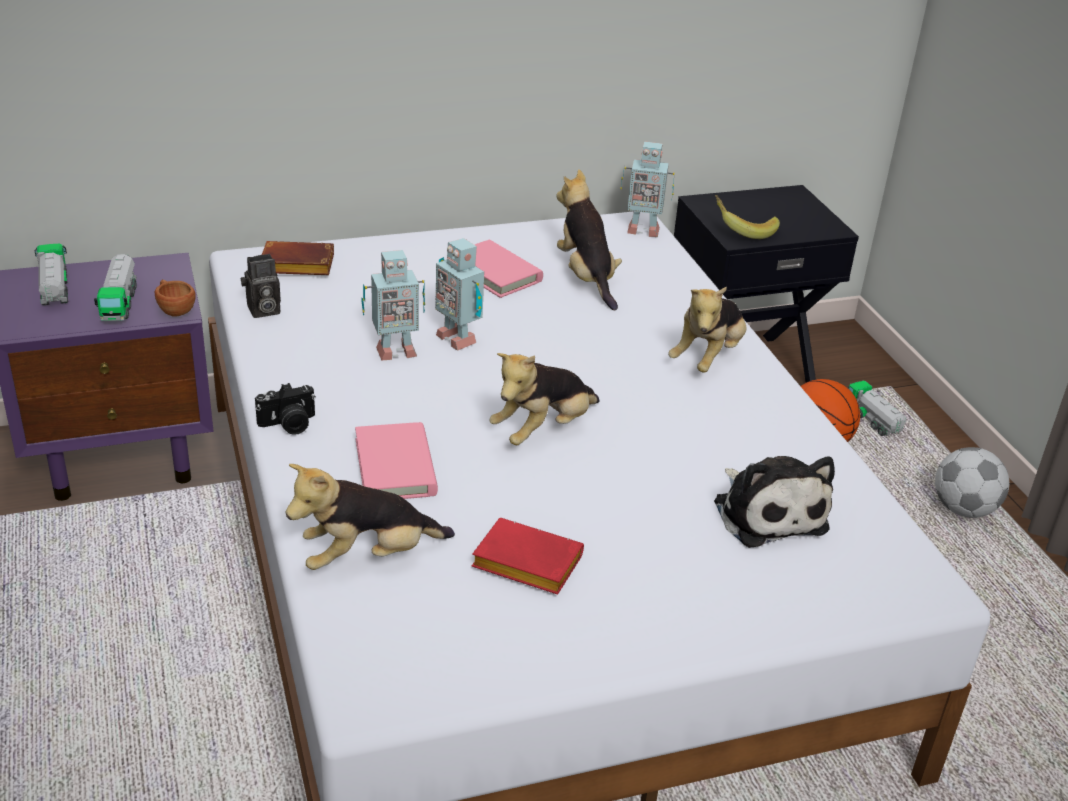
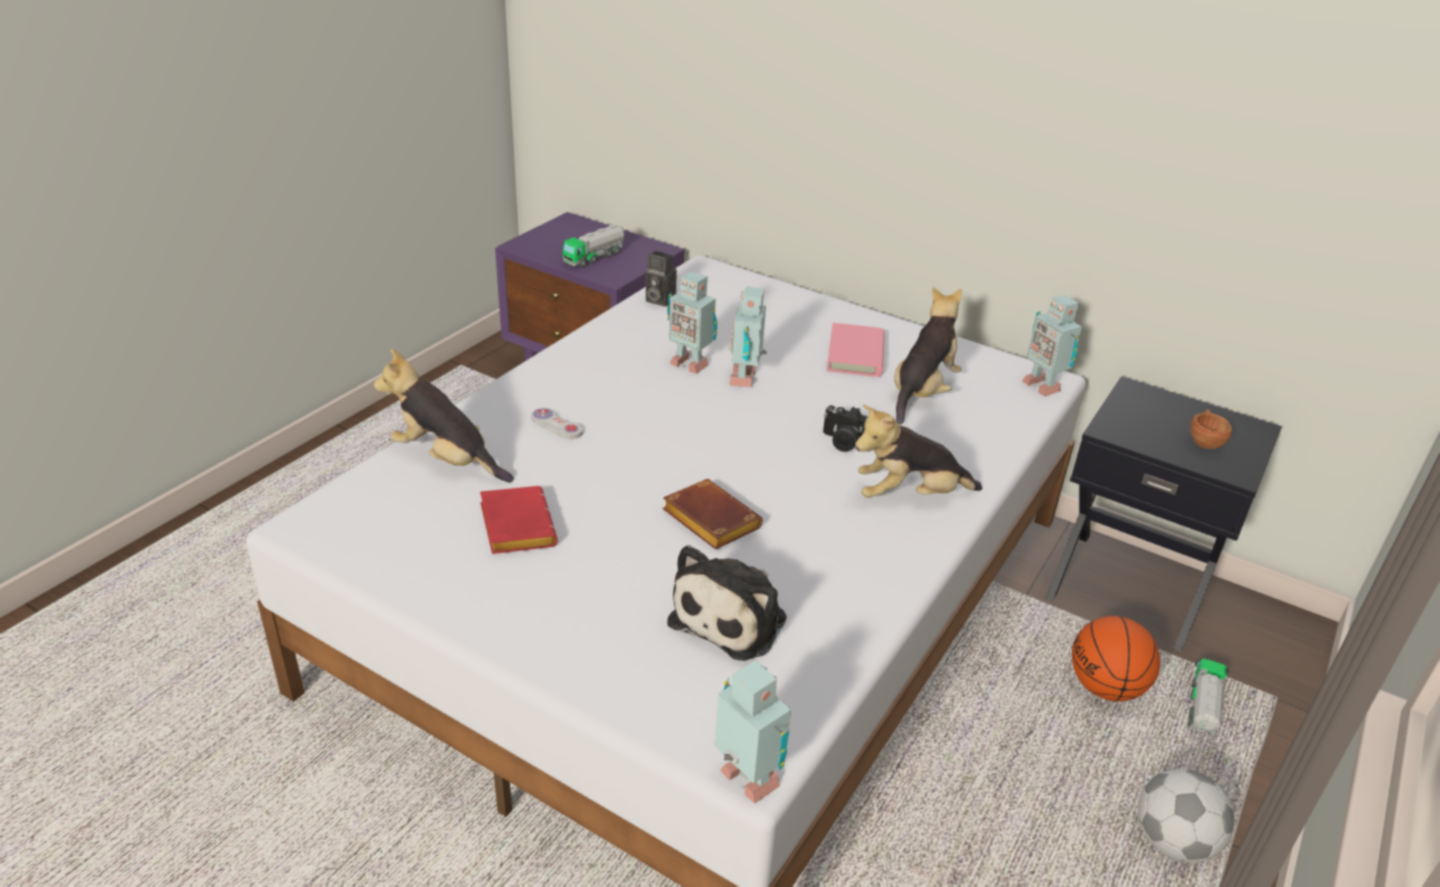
camera: 50 degrees right, 0 degrees up
toy truck [34,244,68,305] -> none
brown cup [154,280,196,317] -> brown cup moved to [1190,410,1232,449]
camera [255,383,316,435] -> camera moved to [823,405,868,452]
brown book [262,241,334,275] -> brown book moved to [662,479,763,550]
pink book [355,422,438,499] -> white game controller [531,408,583,439]
plush toy [489,353,600,445] -> none
banana [715,195,780,239] -> none
none -> toy robot [715,660,791,803]

